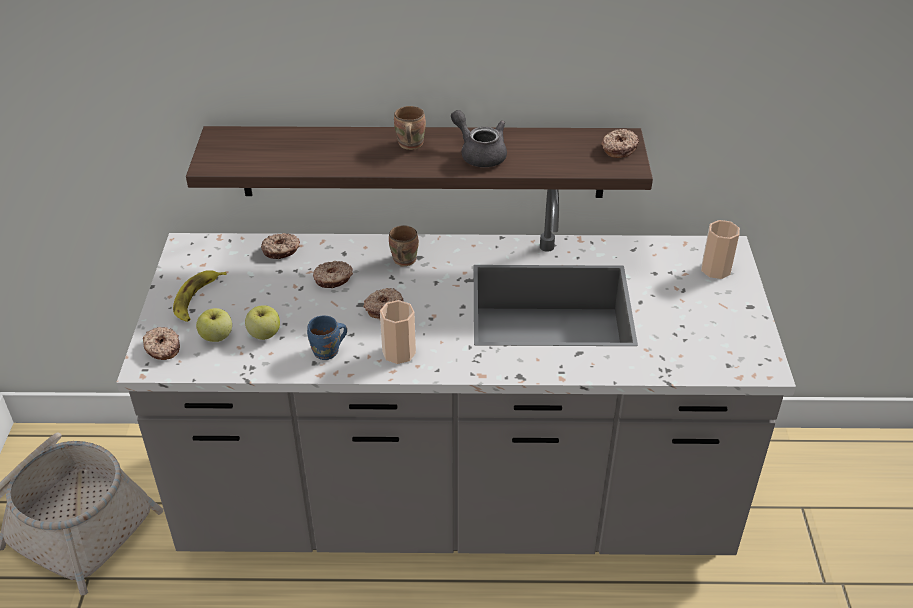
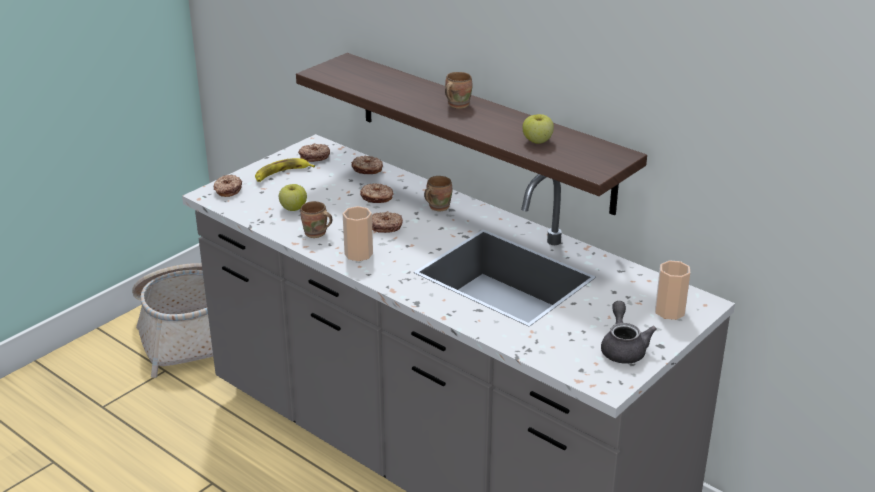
camera: 40 degrees right, 10 degrees down
apple [196,308,232,342] -> apple moved to [522,114,554,144]
blue mug [307,316,347,360] -> brown mug [300,201,332,238]
grey teapot [451,110,507,167] -> grey teapot moved to [601,301,657,364]
donut [601,129,639,158] -> donut moved to [298,143,330,162]

